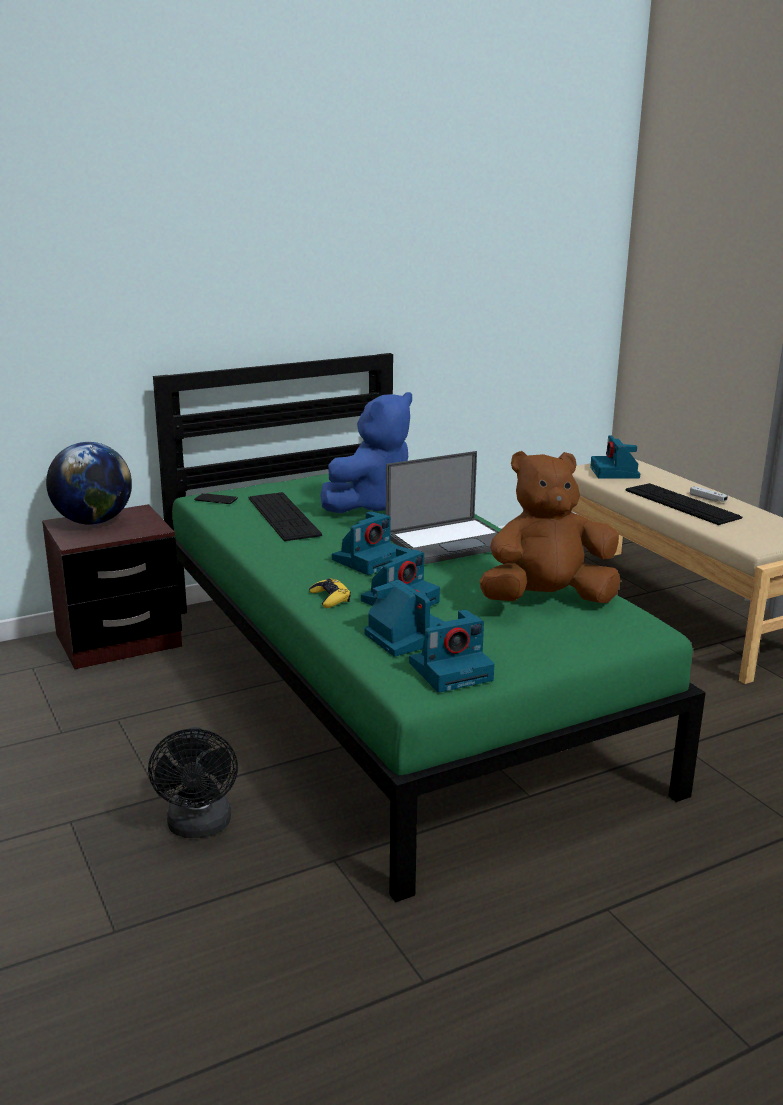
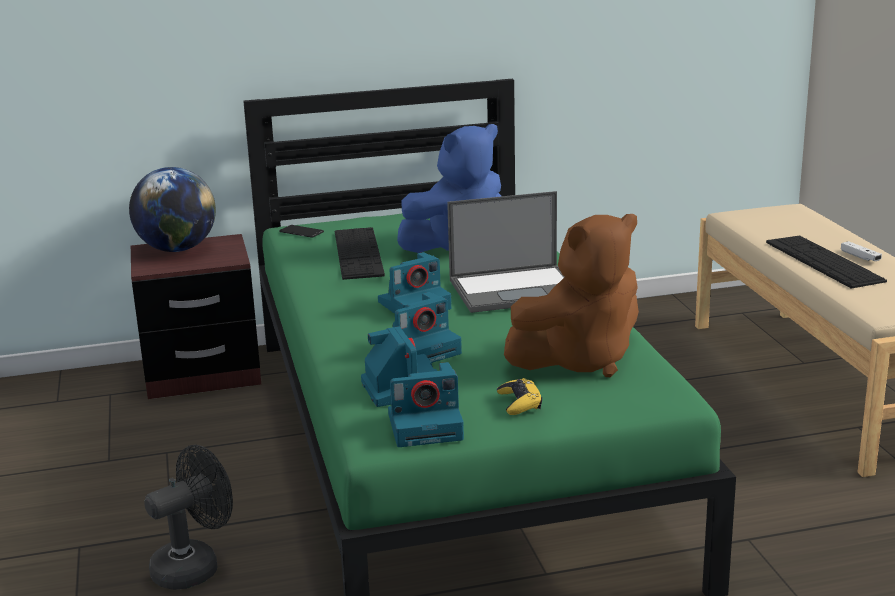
camera: 15 degrees right, 0 degrees up
black fan [148,727,238,838] -> black fan turned 135 degrees counterclockwise [144,445,233,590]
yellow game controller [309,578,351,608] -> yellow game controller moved to [497,378,542,415]
brown plush toy [479,451,621,603] -> brown plush toy turned 150 degrees clockwise [504,214,639,377]
camera [590,436,640,479] -> none

